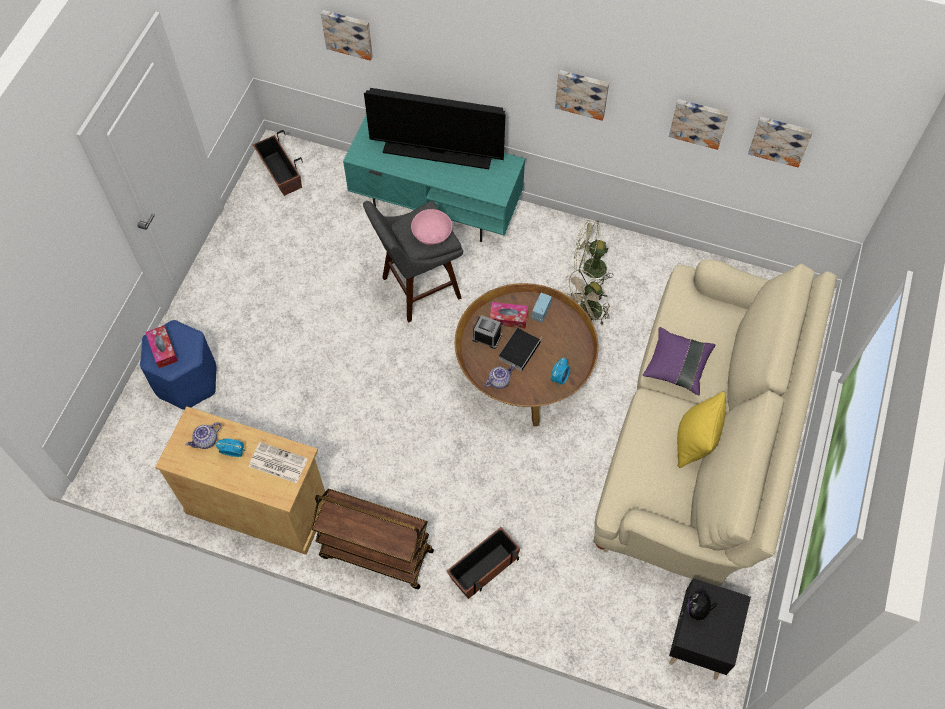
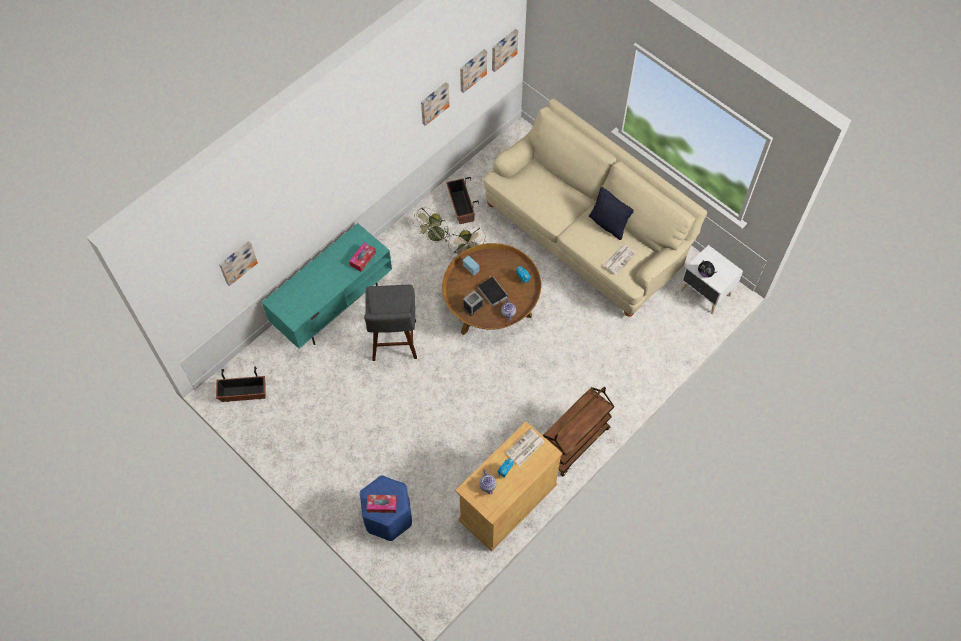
camera: 65 degrees left, 0 degrees up
television [364,88,505,169] -> none
pink bowl [411,209,452,245] -> none
planter [446,527,520,599] -> planter moved to [446,177,479,224]
tissue box [490,302,528,329] -> tissue box moved to [349,243,376,271]
picture [555,70,609,121] -> picture moved to [492,29,518,72]
purple pillow [642,327,715,395] -> none
black nightstand [669,578,751,680] -> white nightstand [681,245,743,314]
yellow pillow [677,391,726,468] -> black pillow [589,187,634,240]
none -> newspaper [603,245,636,275]

